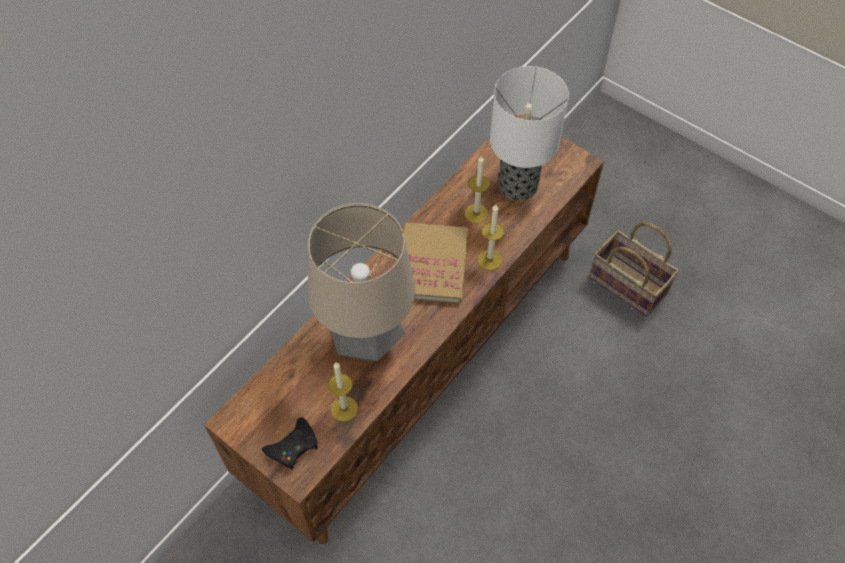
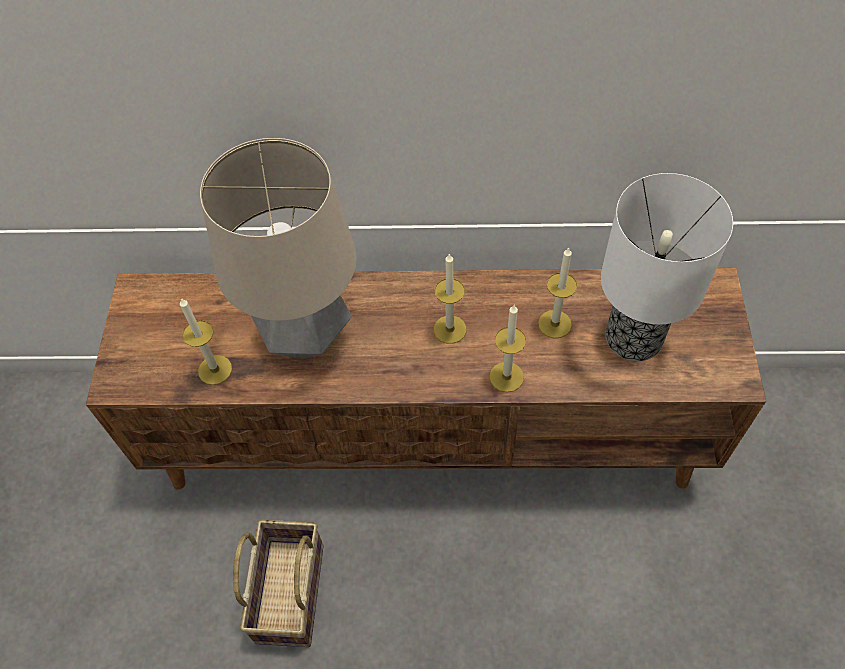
camera: 55 degrees right, 0 degrees up
black game controller [262,417,318,470] -> none
book [404,223,468,304] -> candle [434,254,466,344]
basket [589,222,679,317] -> basket moved to [233,520,324,647]

